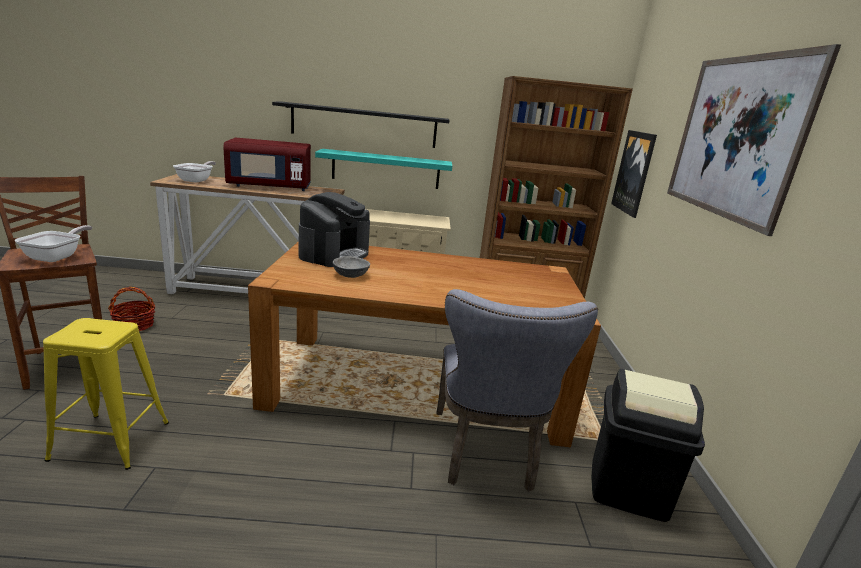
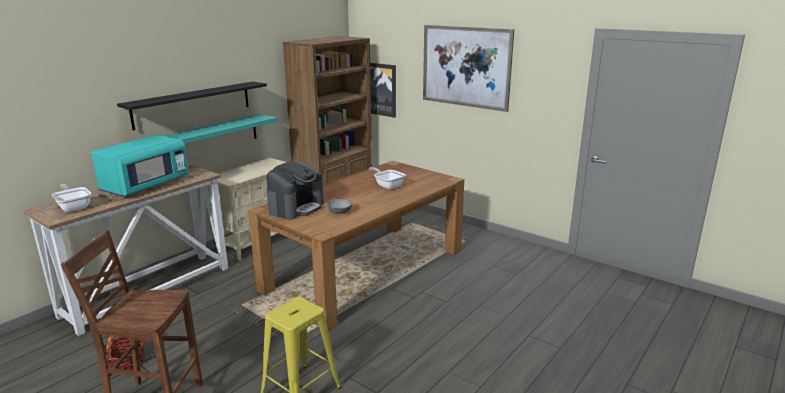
camera: 50 degrees left, 0 degrees up
frying pan [14,225,92,262] -> frying pan moved to [369,167,405,190]
red microwave [223,137,311,191] -> turquoise microwave [91,135,189,197]
coffee machine [298,192,370,267] -> coffee machine turned 60 degrees clockwise [266,162,324,220]
grey chair [437,289,598,492] -> none
black trash can [591,369,705,522] -> none

